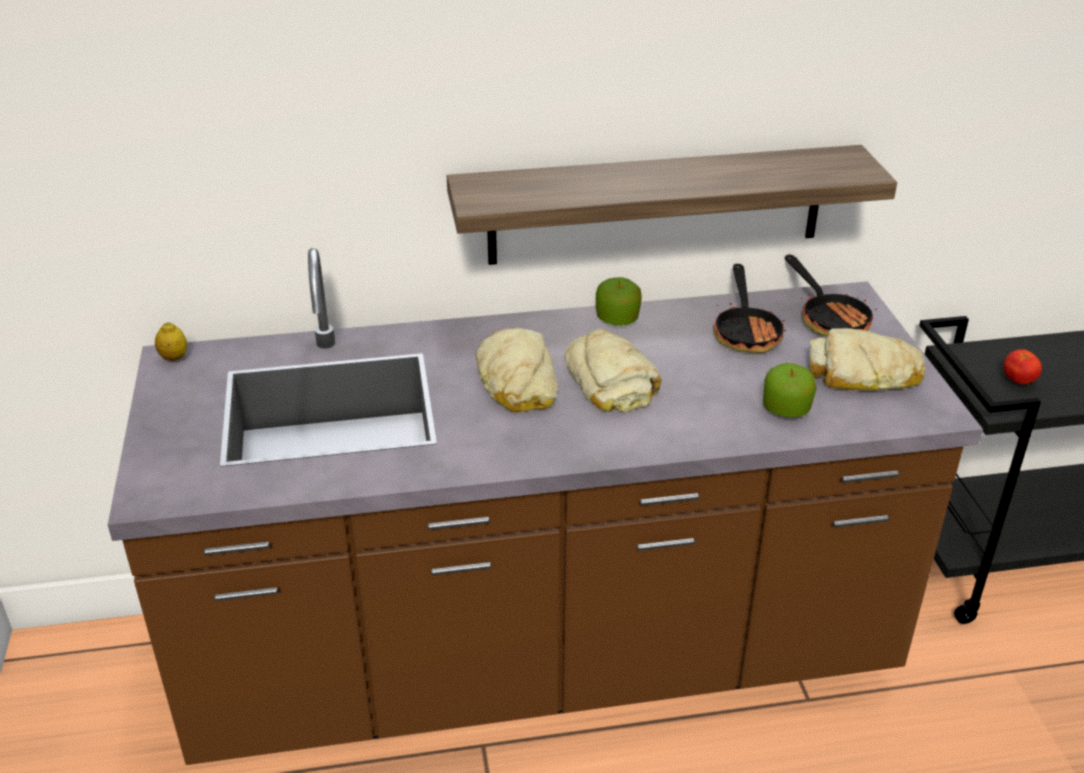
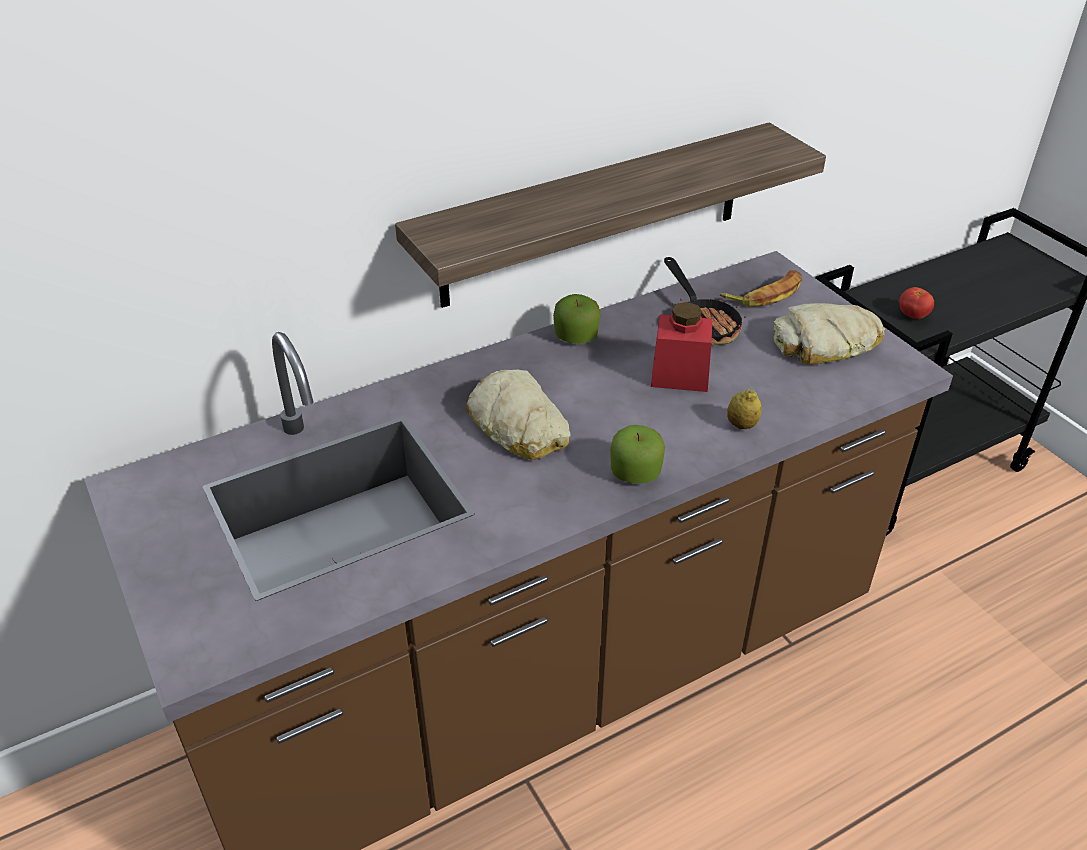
camera: 20 degrees left, 5 degrees up
lemon [155,322,187,361] -> lemon moved to [727,389,762,429]
bread [564,329,661,412] -> none
apple [763,363,817,418] -> apple moved to [610,425,665,484]
frying pan [785,255,877,336] -> banana [720,270,802,307]
none -> red jar [651,302,712,392]

